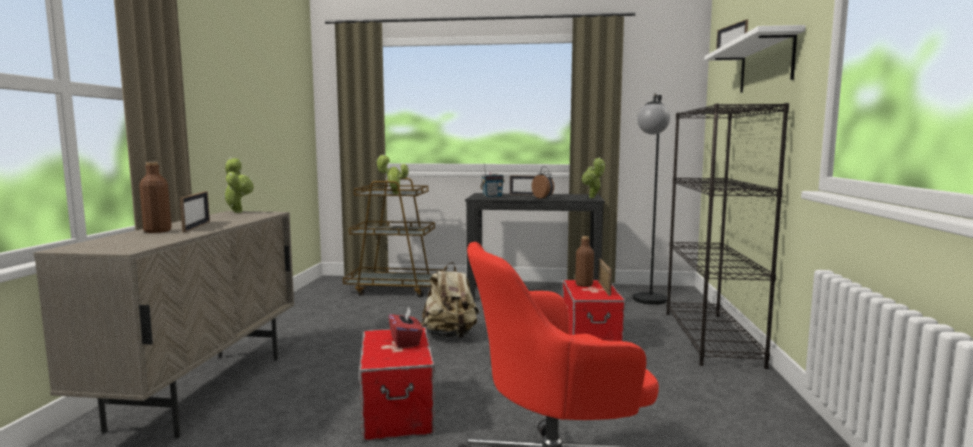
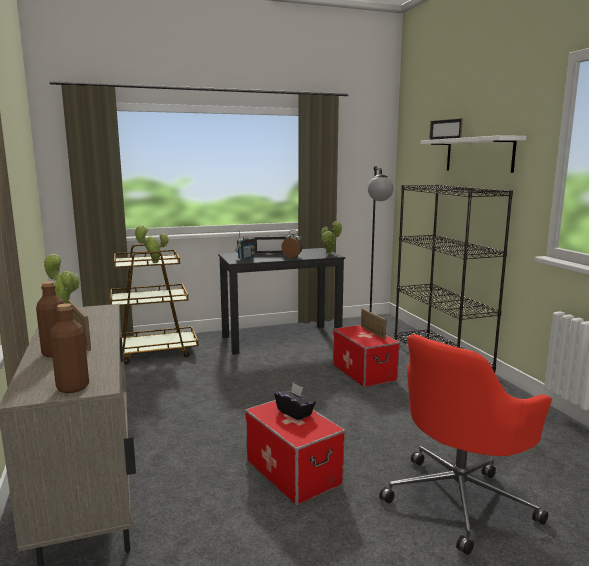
camera: 25 degrees left, 5 degrees up
red tissue box [389,306,423,348] -> black tissue box [274,383,316,420]
beige backpack [420,262,479,338] -> none
brown bottle [575,236,594,287] -> brown bottle moved to [50,303,89,393]

